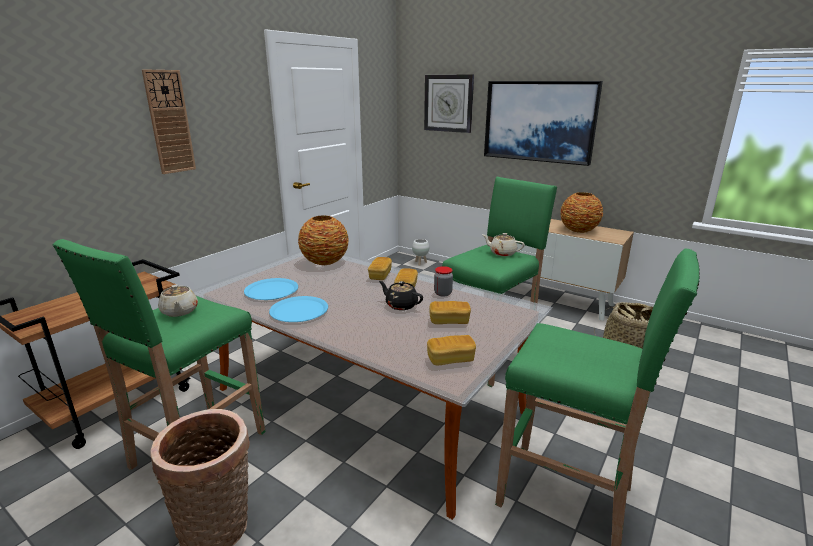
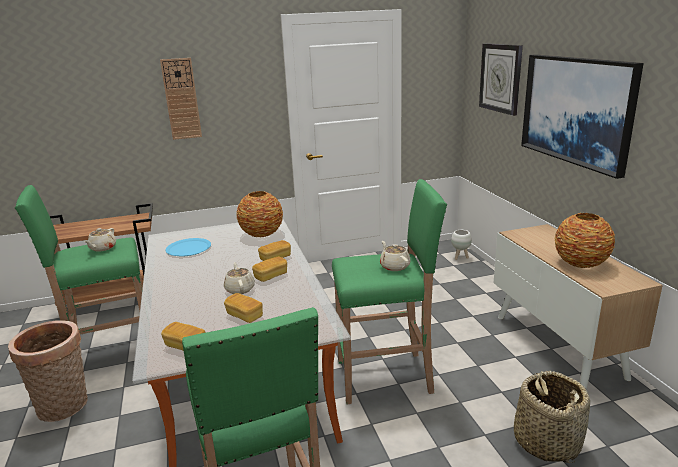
camera: 40 degrees right, 0 degrees up
blue plate [269,296,328,322] -> none
black teapot [379,281,423,310] -> beige teapot [224,262,255,294]
jar [434,266,453,297] -> none

